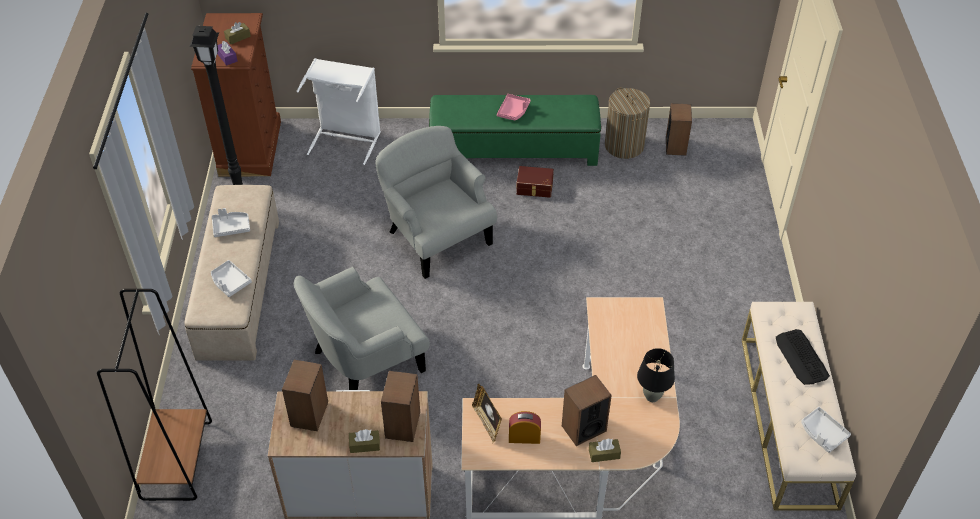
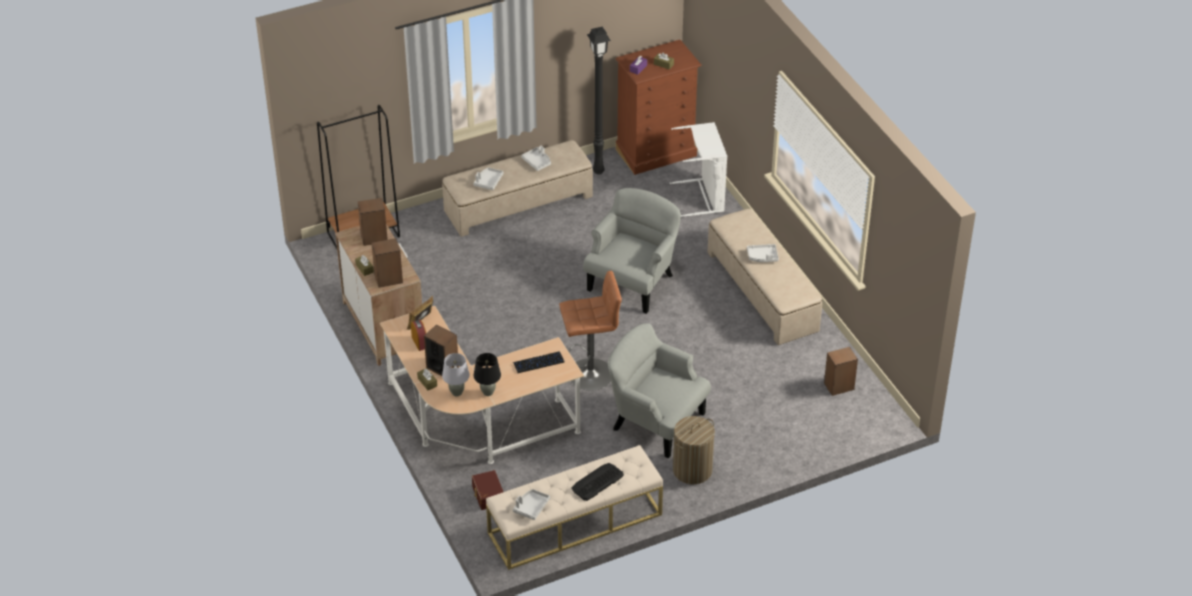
camera: 65 degrees right, 5 degrees down
grey armchair [294,267,430,390] -> grey armchair moved to [608,323,711,458]
green bench [429,95,601,166] -> beige bench [708,209,822,345]
pink tray [497,94,530,121] -> grey tray [747,244,779,262]
brown storage box [516,166,554,198] -> brown storage box moved to [472,470,503,510]
laundry basket [605,88,650,159] -> laundry basket moved to [673,416,715,484]
none -> grey table lamp [442,353,470,396]
none -> keyboard [513,351,565,373]
none -> brown stool [559,271,622,391]

